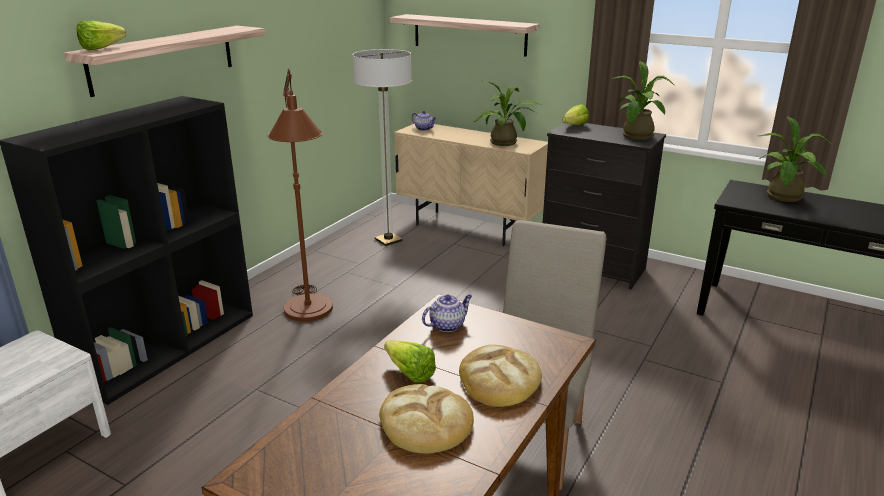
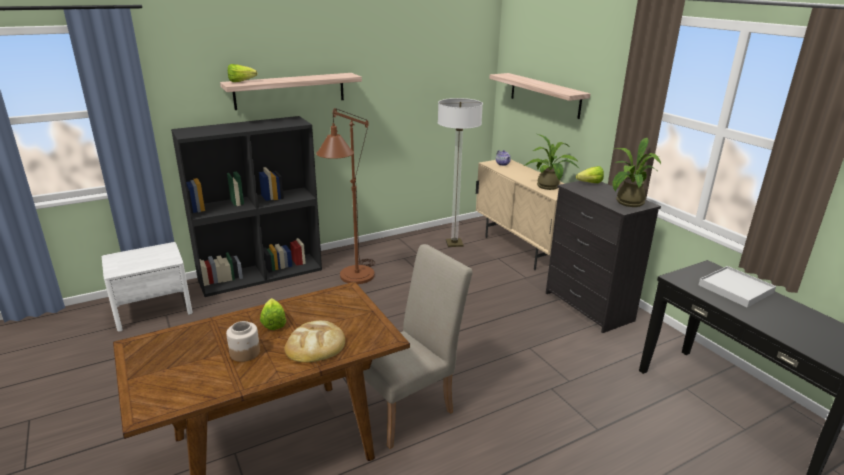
camera: 30 degrees right, 0 degrees up
bread [379,384,474,454] -> jar [226,321,260,362]
teapot [422,295,472,332] -> none
potted plant [759,116,833,202] -> white tray [699,266,776,307]

